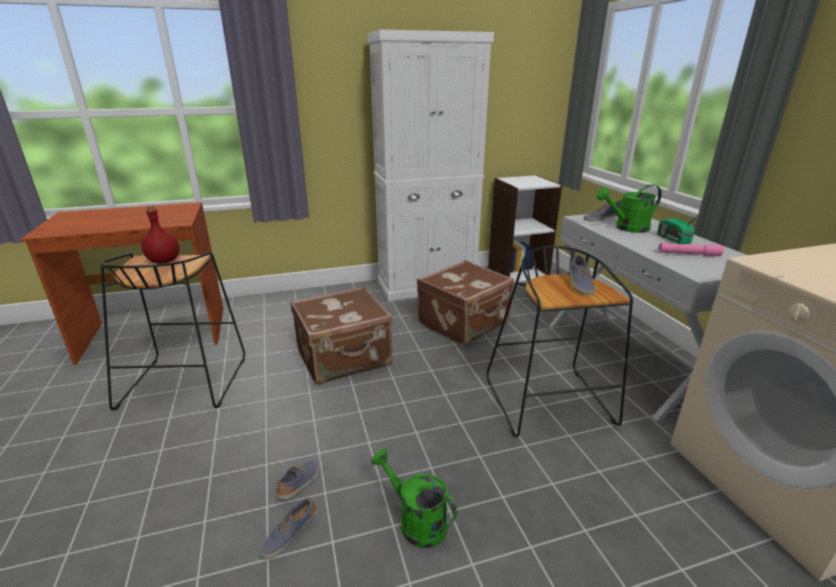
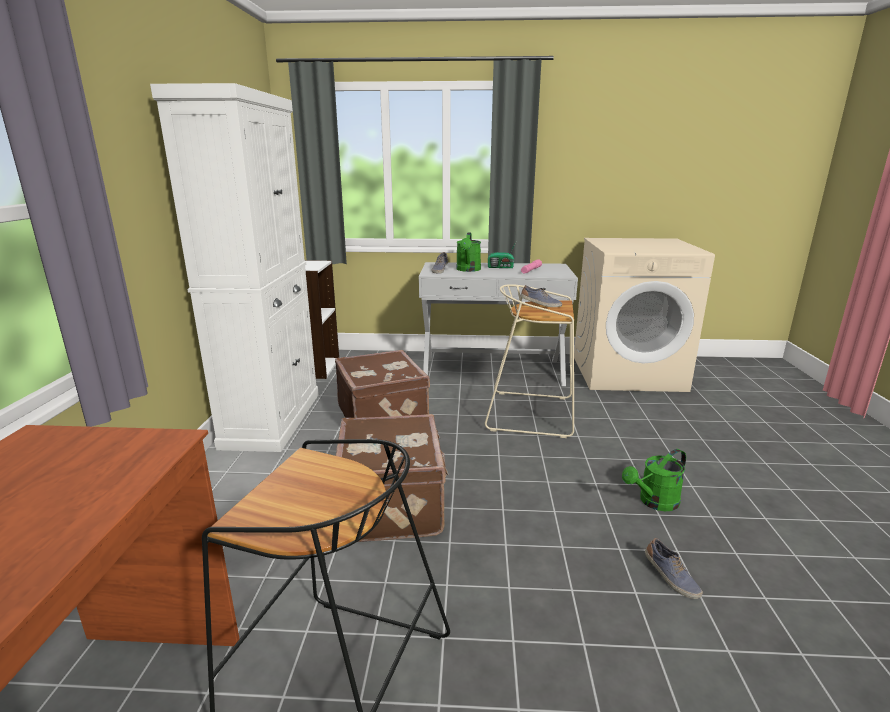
camera: 70 degrees left, 5 degrees down
red bottle [141,205,180,264] -> none
shoe [277,460,320,499] -> none
black stool [487,246,633,437] -> beige stool [485,284,574,438]

